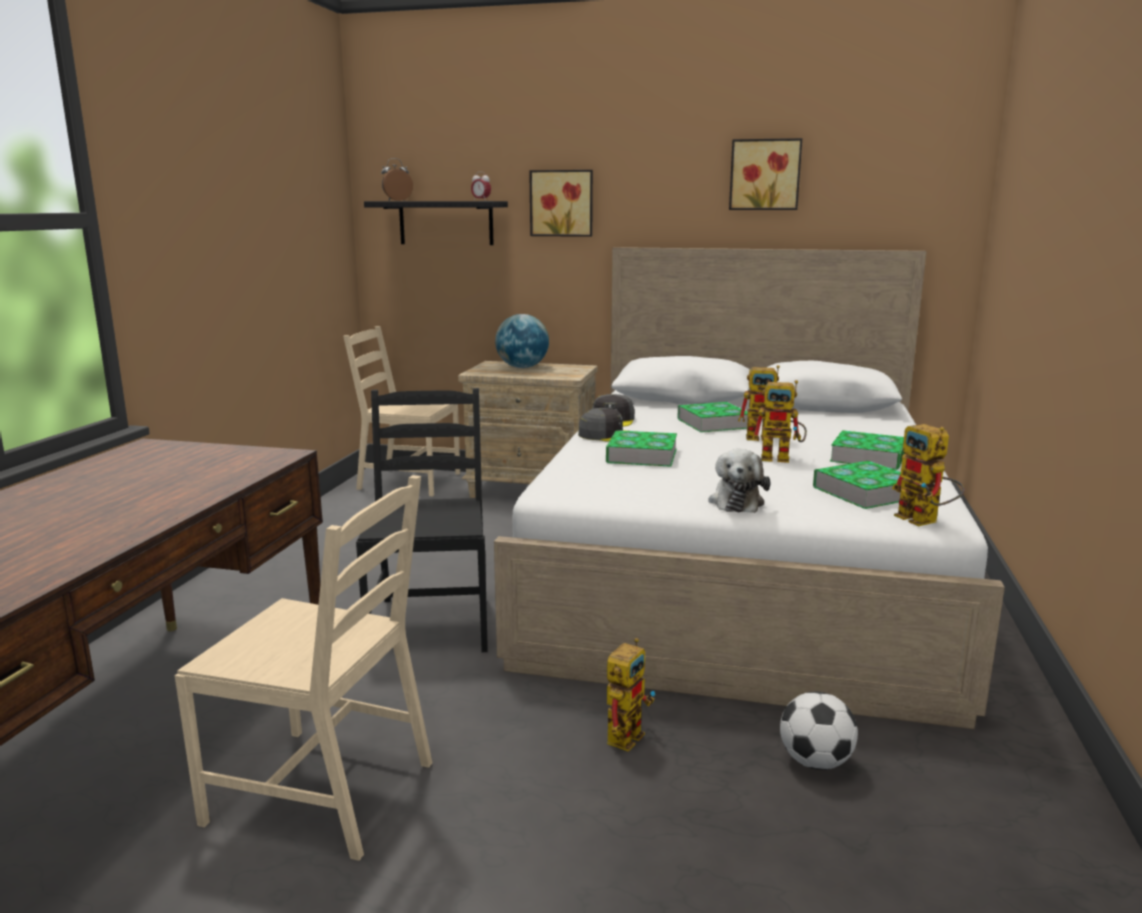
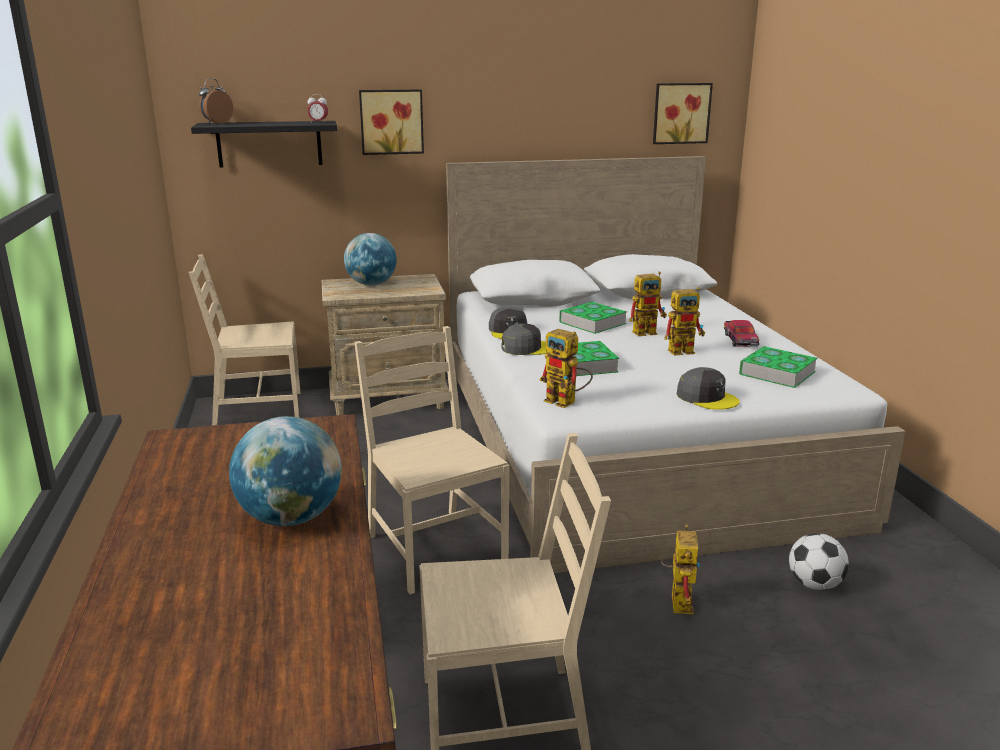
camera: 25 degrees left, 5 degrees up
black chair [356,388,488,652] -> beige chair [354,326,510,594]
plush toy [708,449,770,513] -> grey cap [676,367,740,410]
picture [729,138,802,210] -> picture moved to [653,83,713,144]
book [830,430,904,470] -> toy car [724,320,759,347]
toy robot [892,424,965,526] -> toy robot moved to [539,329,593,408]
none -> globe [229,416,342,526]

